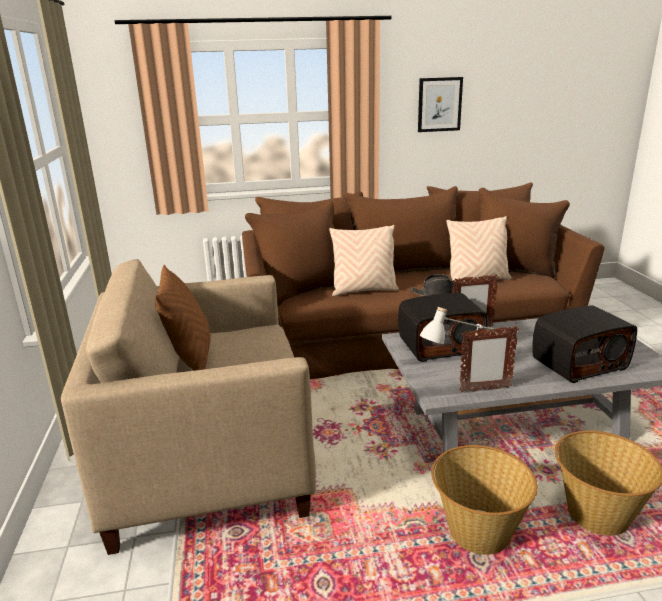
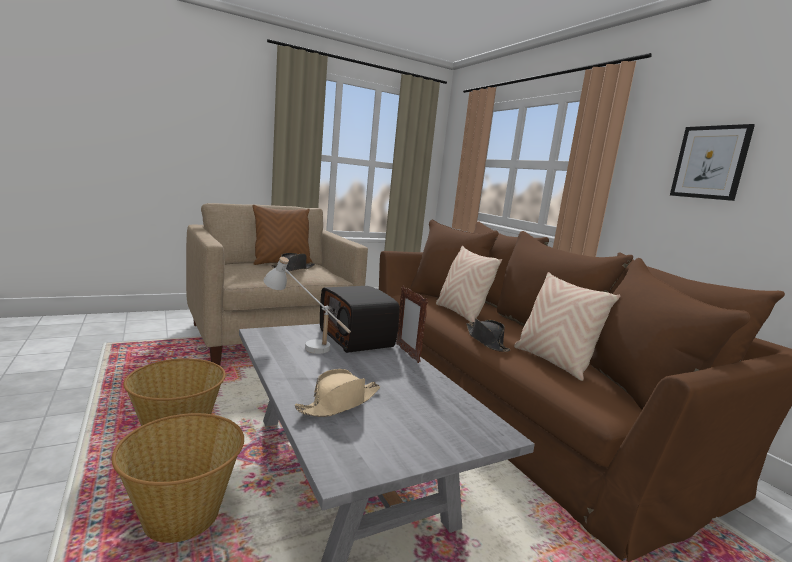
camera: 70 degrees right, 10 degrees down
picture frame [459,326,519,392] -> none
radio [532,306,637,383] -> beige hat [295,369,380,417]
none -> black hat [271,253,315,272]

